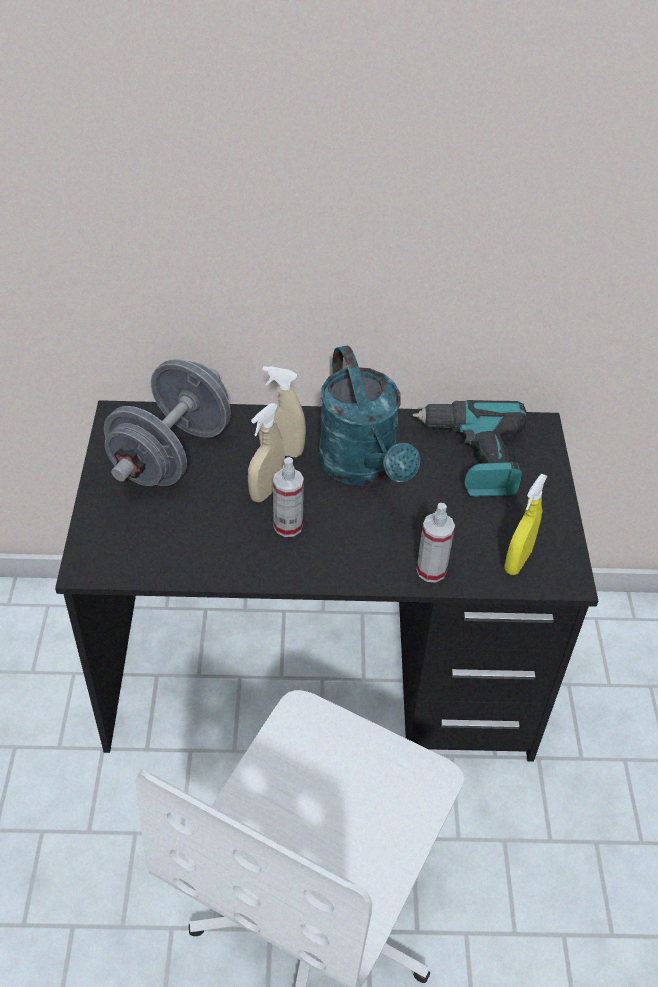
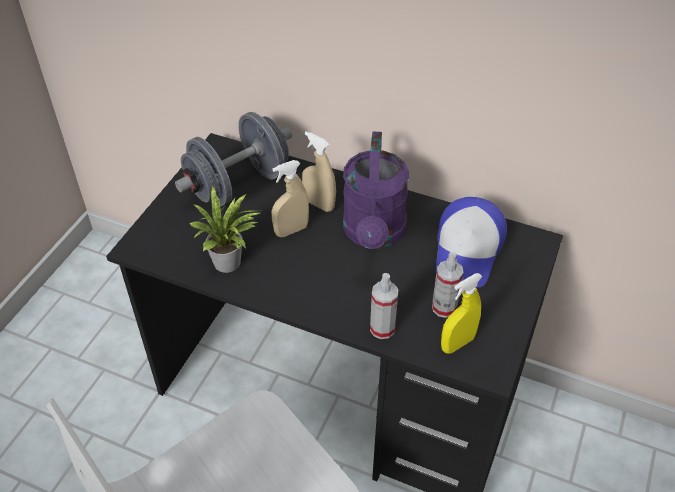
camera: 25 degrees right, 0 degrees up
spray bottle [273,457,304,537] -> spray bottle moved to [432,252,463,318]
turquoise watering can [318,346,420,486] -> purple watering can [343,132,409,249]
power drill [412,400,527,497] -> cap [436,197,507,287]
none -> potted plant [190,186,260,273]

